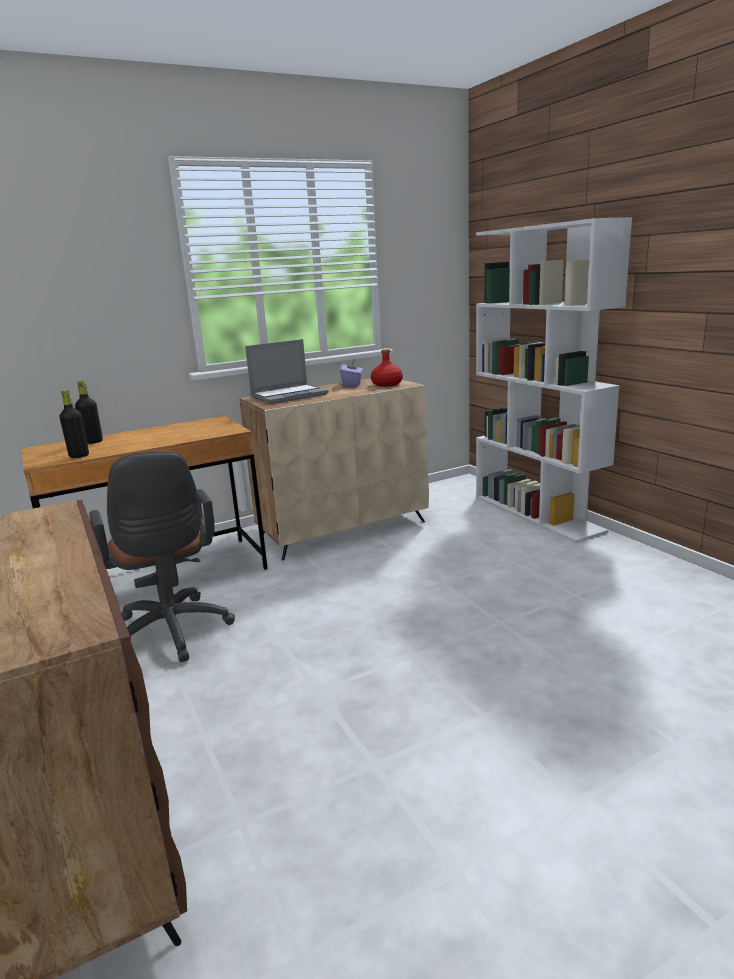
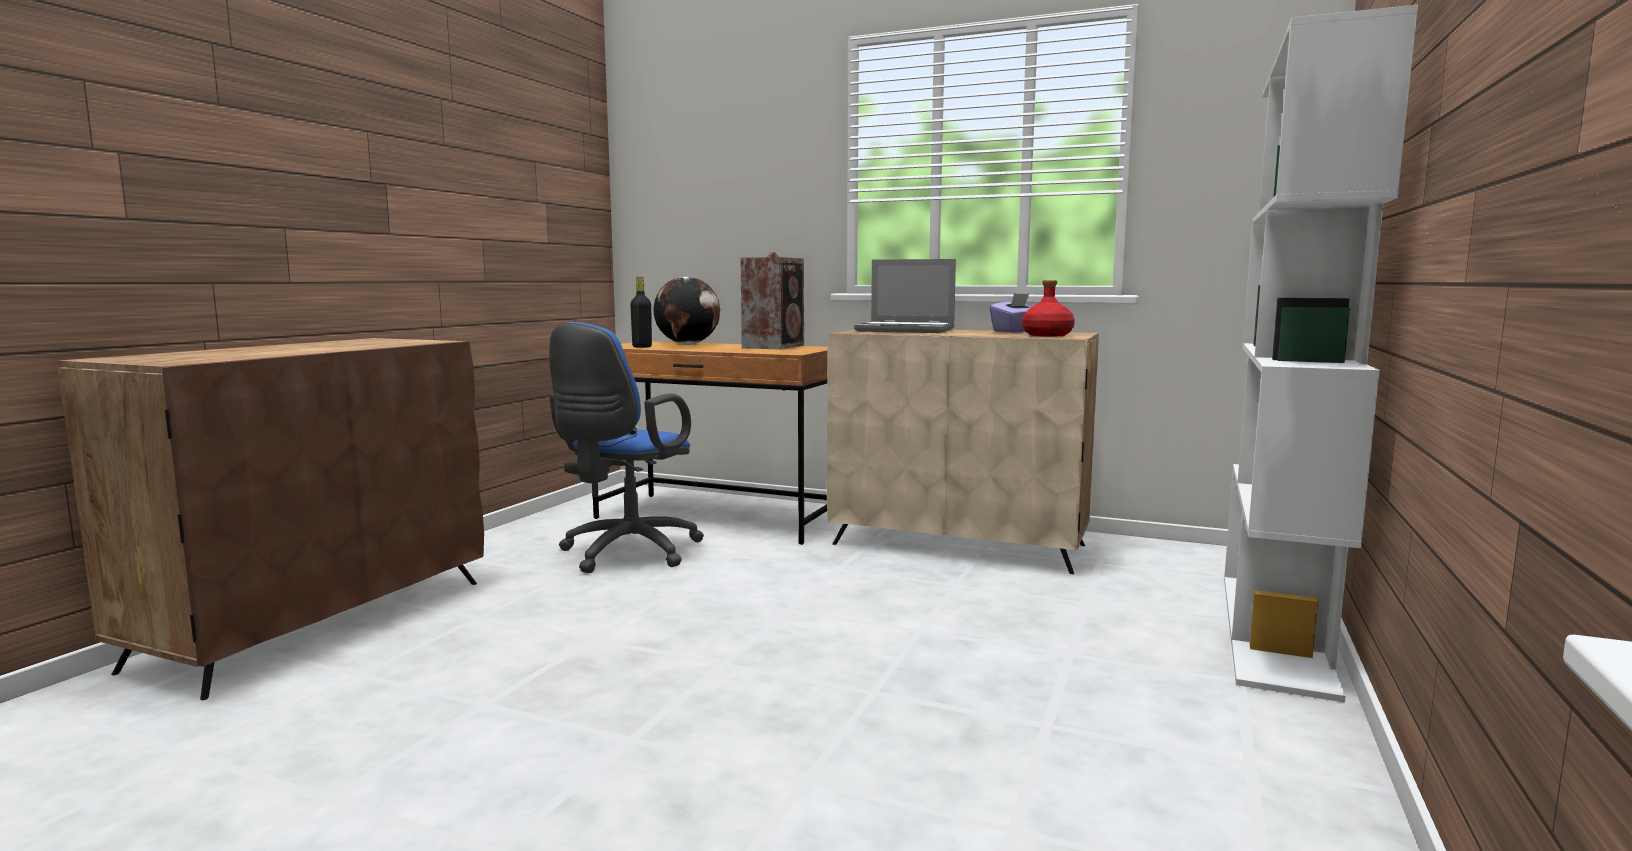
camera: 50 degrees right, 10 degrees down
black bottle [75,381,103,444] -> globe [653,277,720,344]
brown office chair [89,450,235,662] -> blue office chair [549,322,704,573]
none -> speaker [740,252,804,350]

